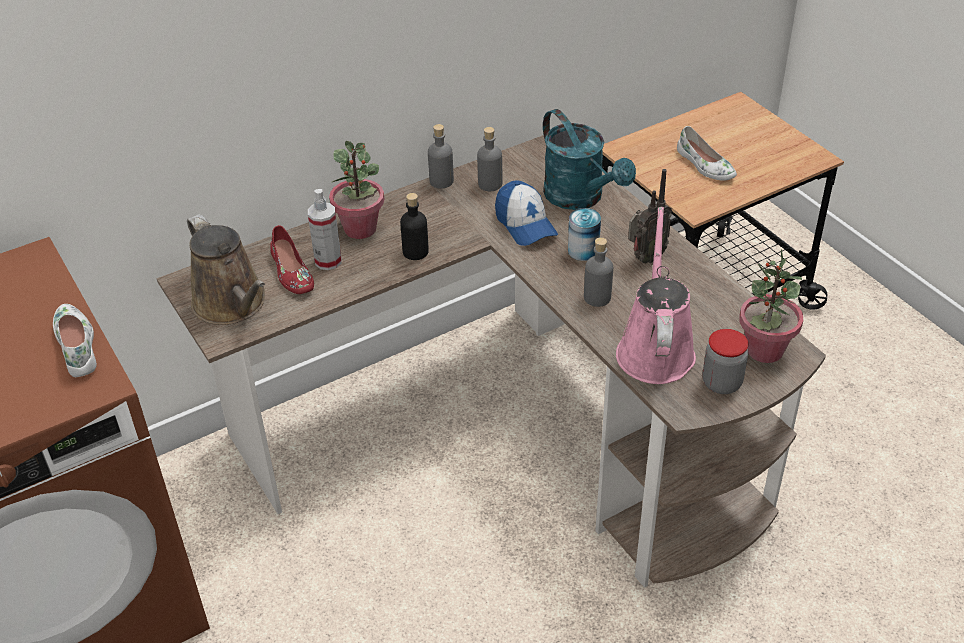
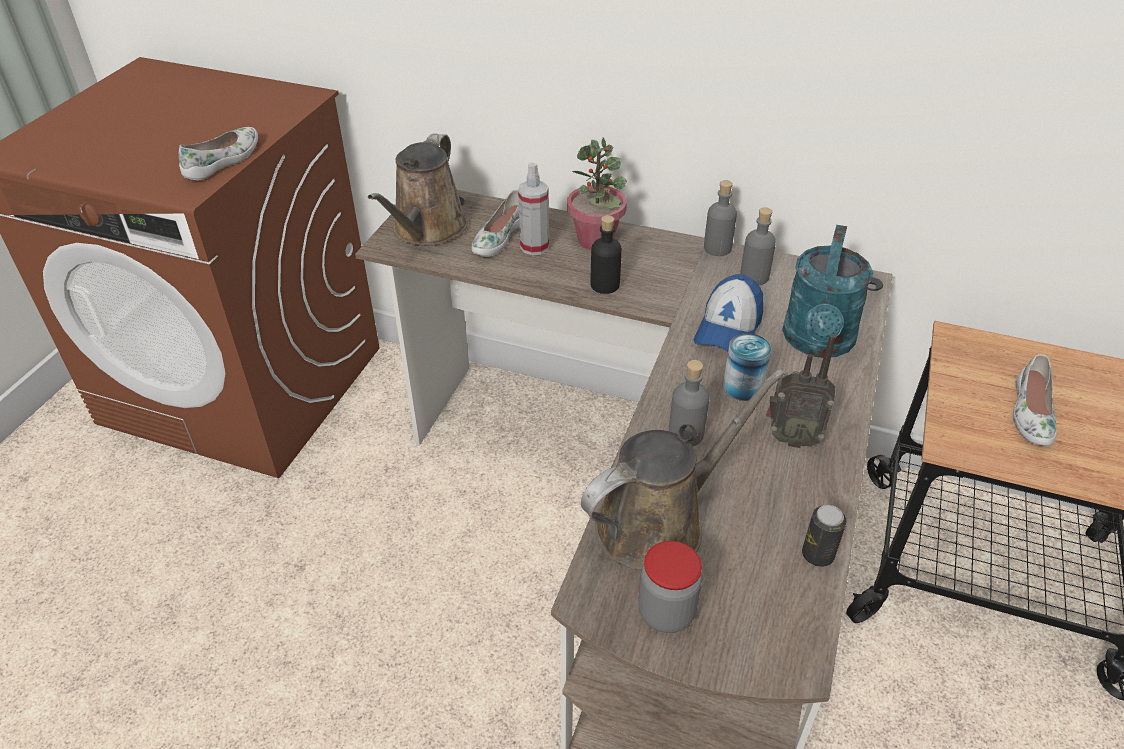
camera: 50 degrees right, 0 degrees up
red shoe [270,225,314,294] -> white shoe [471,189,519,257]
pink watering can [616,207,696,384] -> brown watering can [581,370,784,570]
potted plant [739,249,803,363] -> none
none -> can [802,505,847,567]

